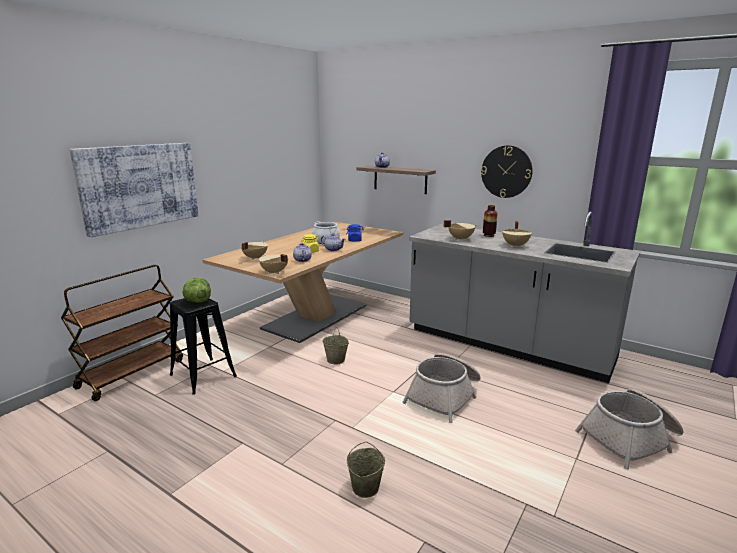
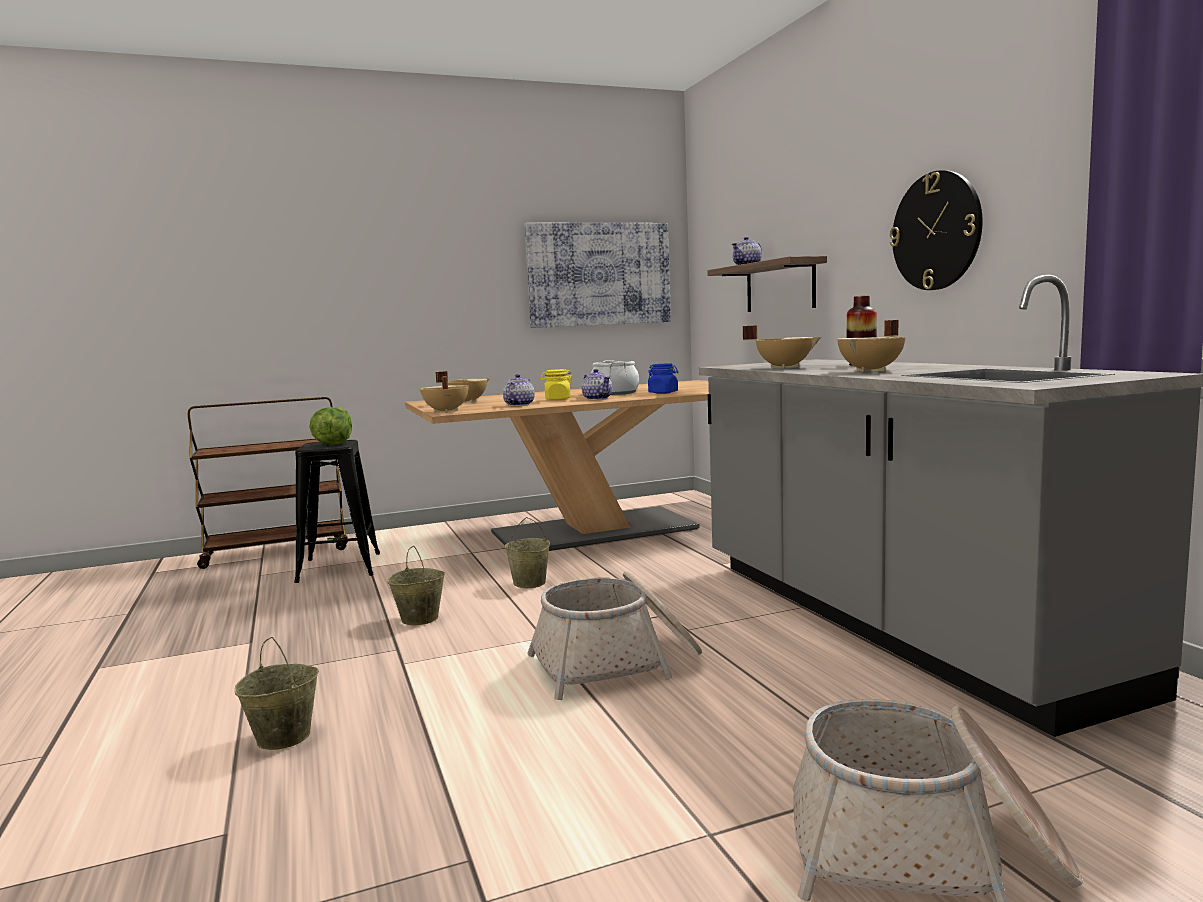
camera: 35 degrees right, 10 degrees down
picture [70,143,199,237] -> picture moved to [525,223,671,328]
none -> beige bucket [388,546,445,625]

